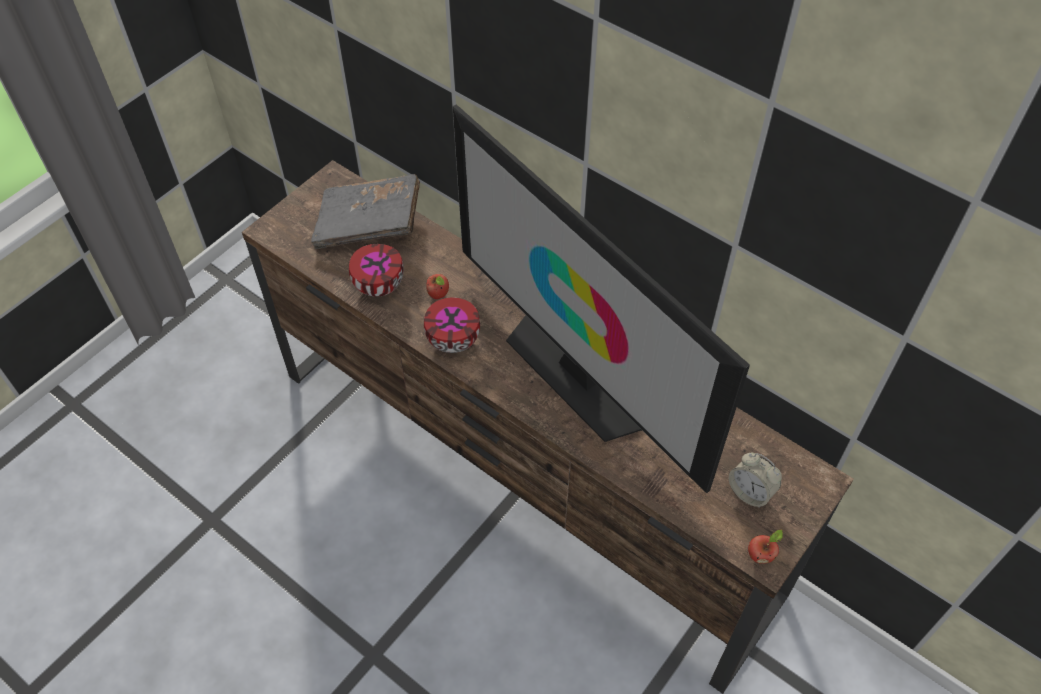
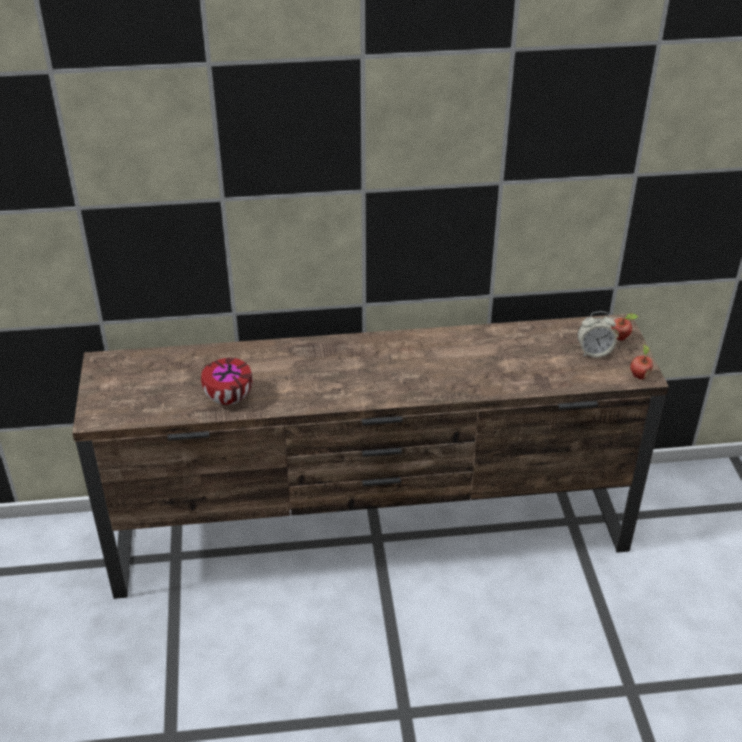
camera: 45 degrees left, 15 degrees down
grey book [311,174,420,249] -> none
bowl [424,297,480,353] -> none
apple [426,274,449,299] -> apple moved to [611,313,638,341]
television [453,104,750,493] -> none

